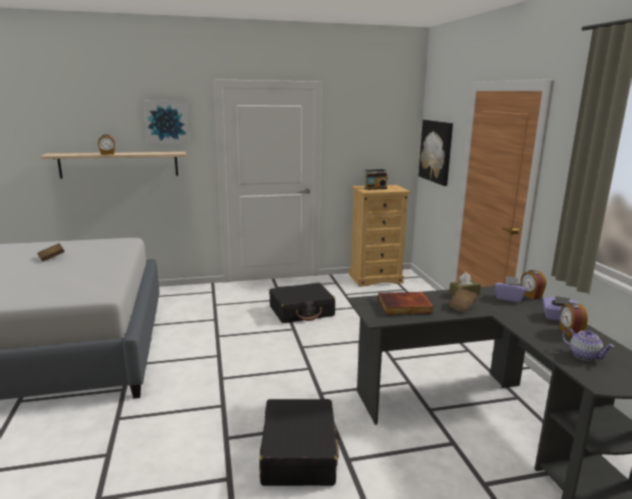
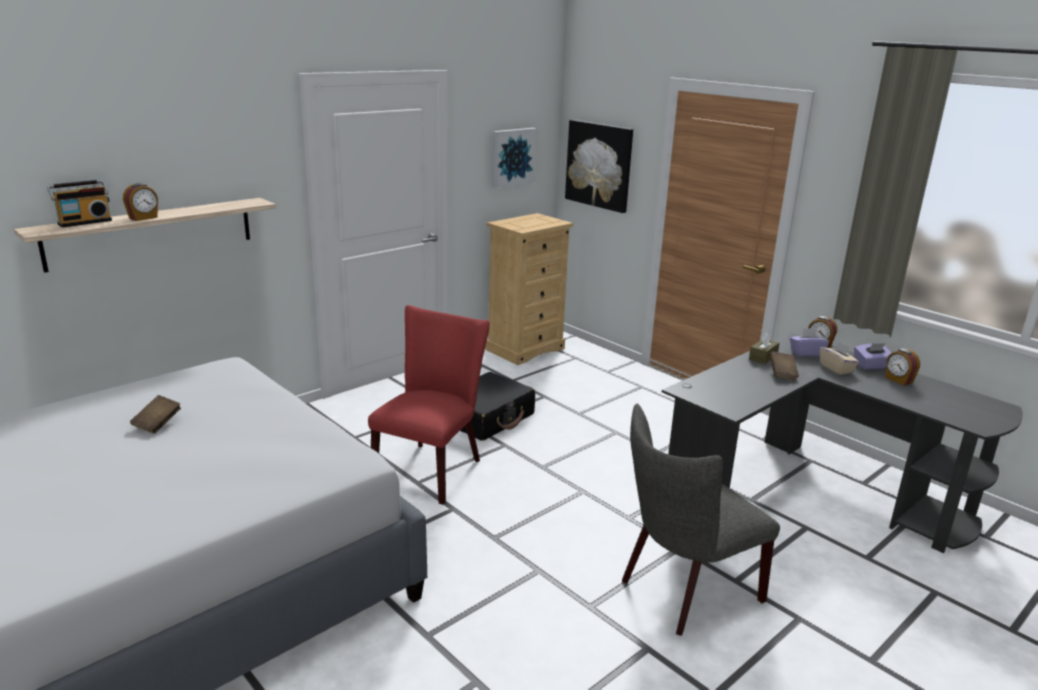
camera: 30 degrees left, 5 degrees up
picture [143,101,190,144] -> picture moved to [492,128,537,188]
black suitcase [259,399,340,486] -> grey chair [622,404,780,636]
radio [363,169,388,190] -> radio moved to [47,179,112,228]
book [378,292,434,315] -> none
teapot [562,328,615,361] -> none
none -> red chair [368,305,490,505]
none -> beige tissue box [820,342,859,375]

